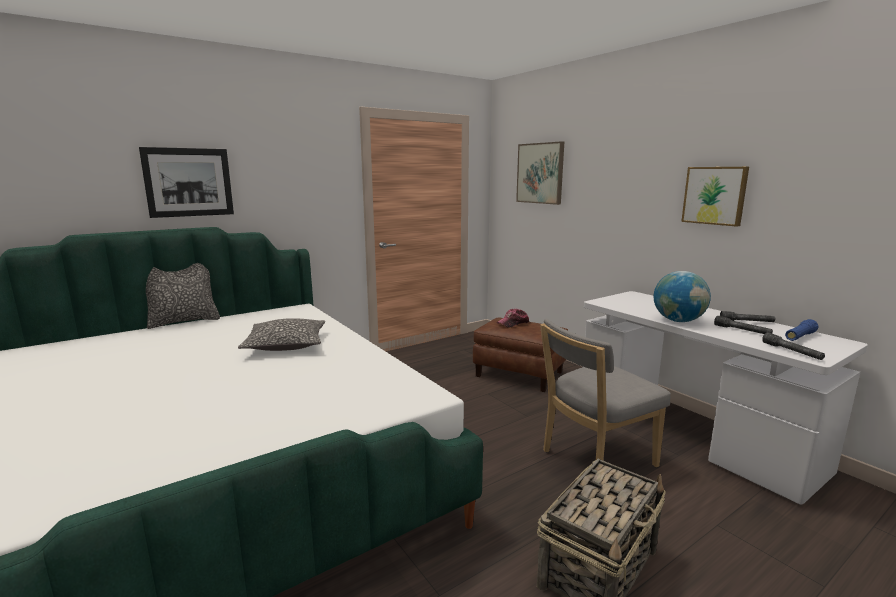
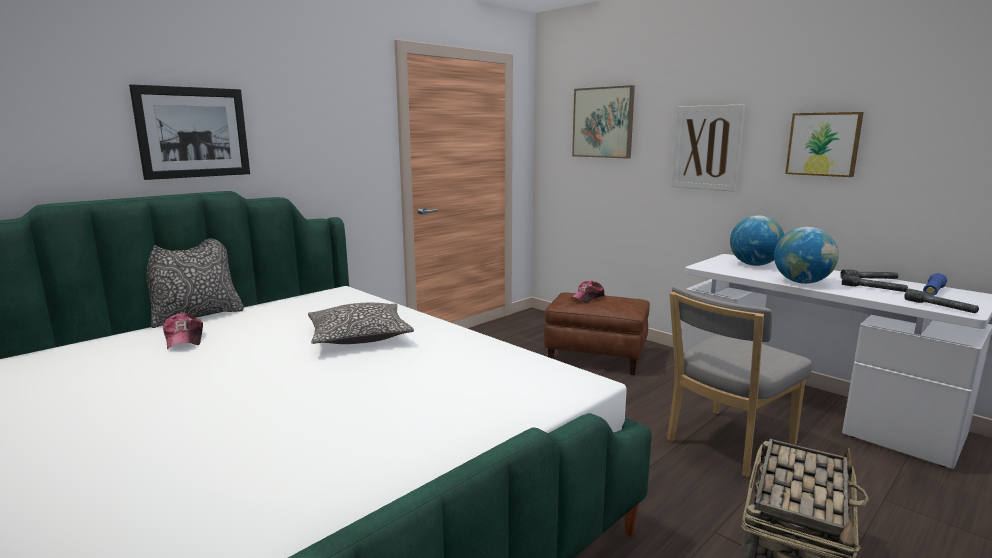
camera: 10 degrees left, 0 degrees up
none -> cap [163,313,203,350]
none -> picture [672,104,745,192]
none -> globe [730,215,784,266]

